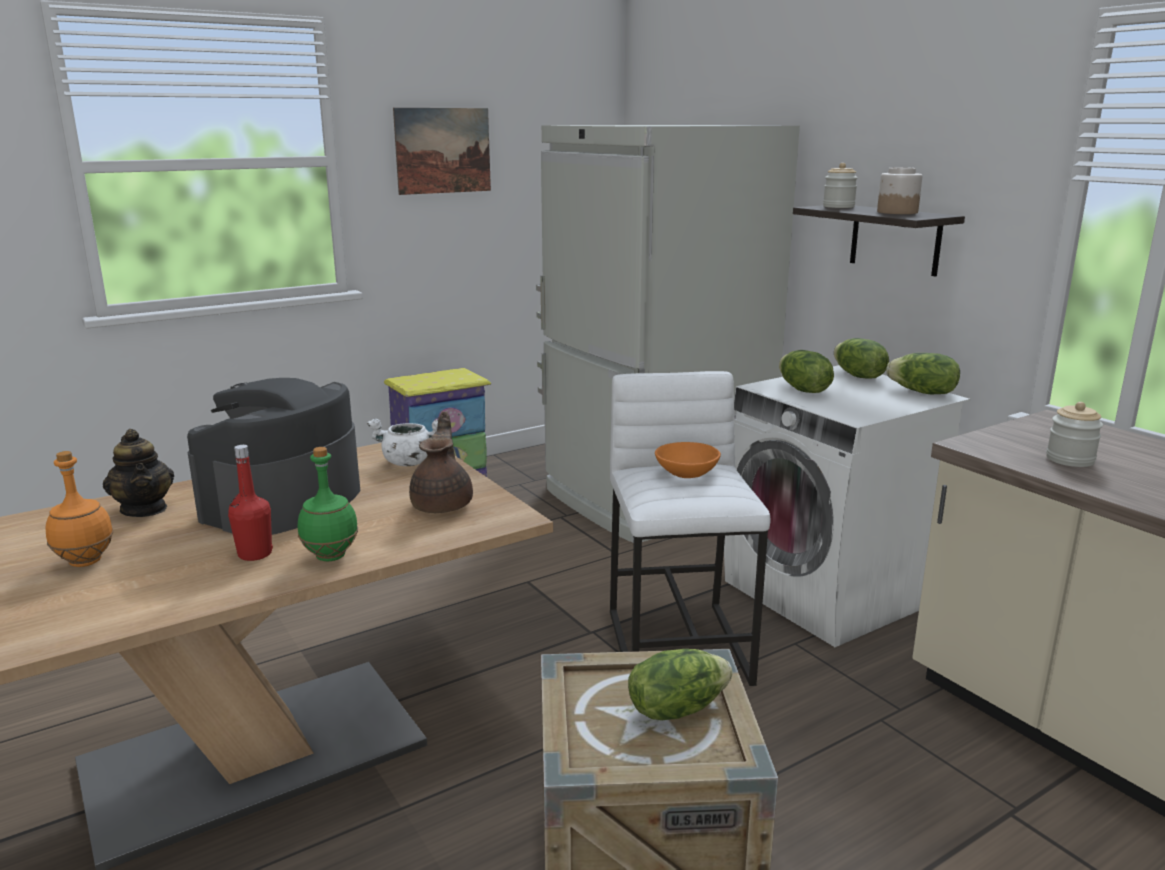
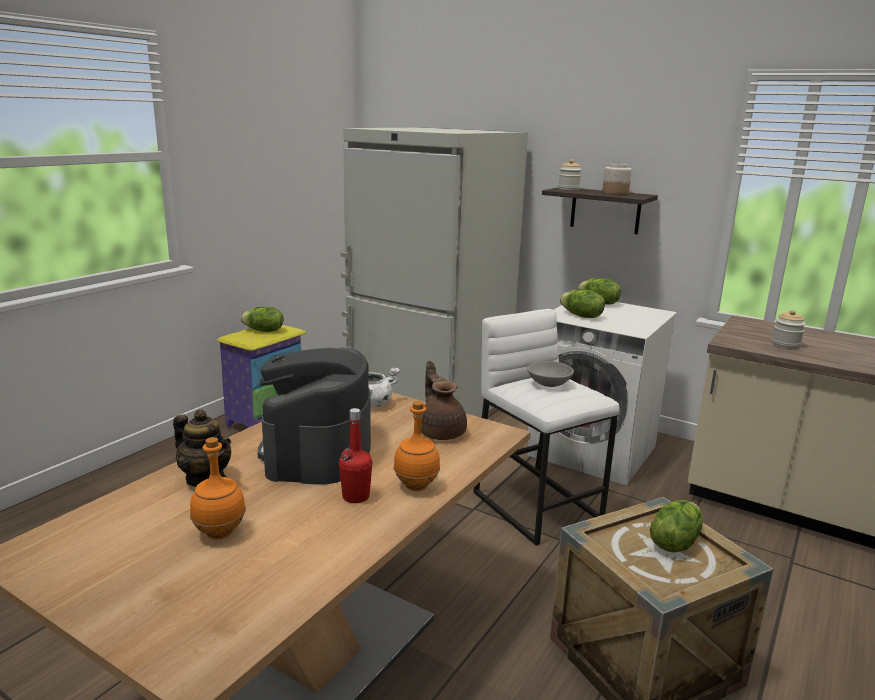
camera: 25 degrees left, 0 degrees up
green bottle [298,447,358,561] -> orange bottle [394,401,440,491]
picture [393,108,491,195] -> none
orange bowl [655,442,721,478] -> grey bowl [527,361,574,387]
lettuce [886,353,960,394] -> lettuce moved to [241,307,283,332]

